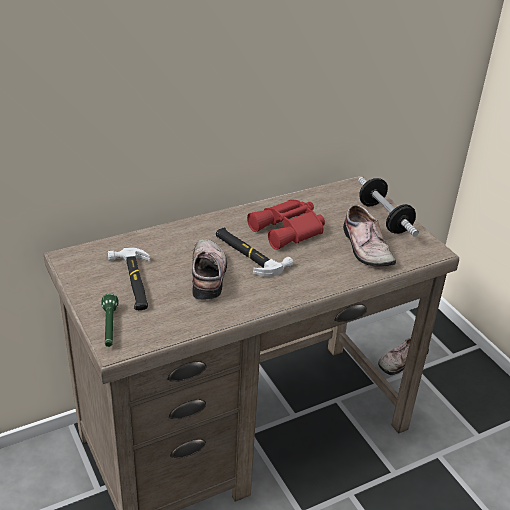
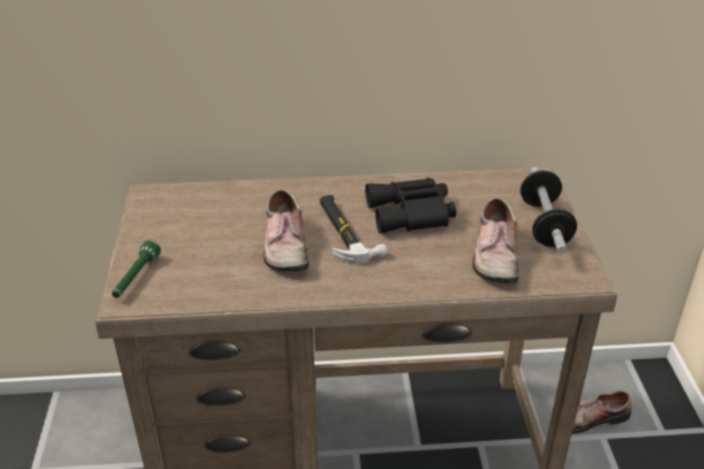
camera: 25 degrees right, 0 degrees up
hammer [108,247,150,310] -> none
shoe [192,239,227,300] -> shoe turned 150 degrees clockwise [263,189,309,272]
red binoculars [247,199,325,250] -> black binoculars [365,178,456,234]

